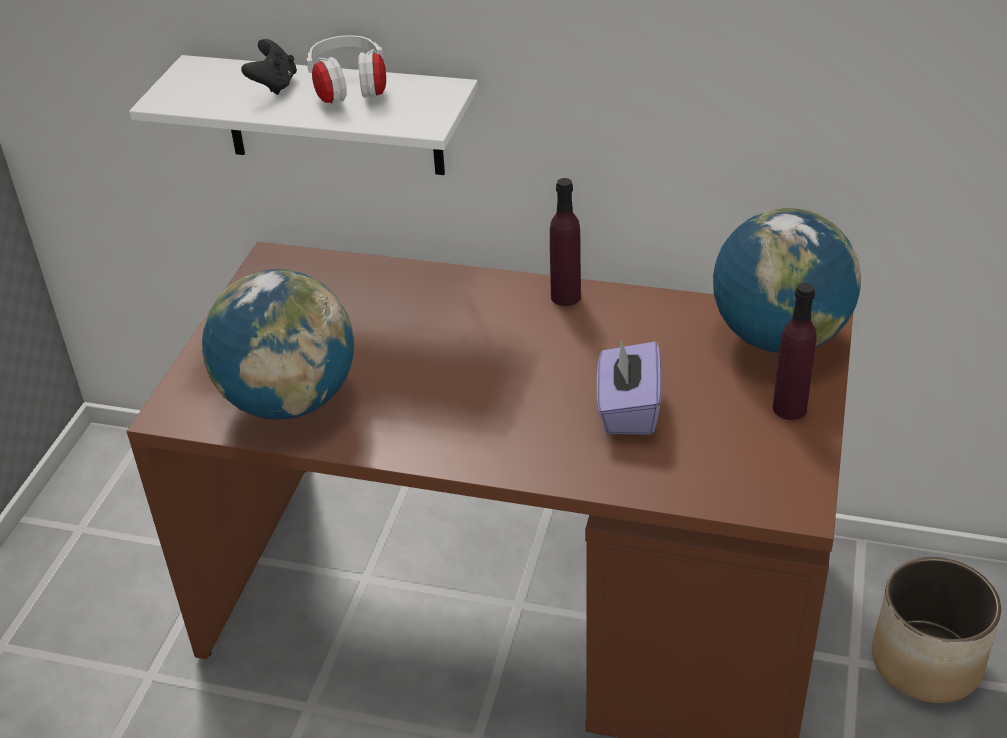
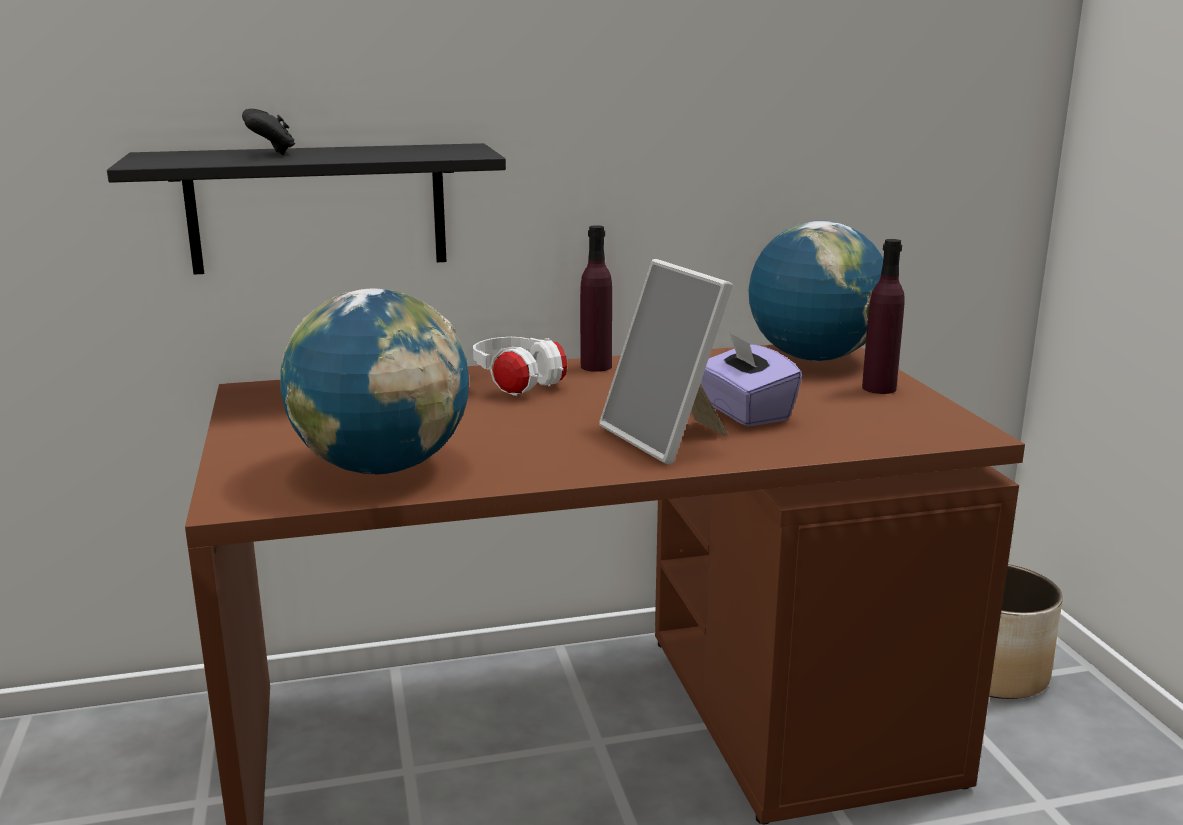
camera: 30 degrees left, 20 degrees down
white shelf [129,55,478,175] -> black shelf [107,143,506,275]
white headphones [306,35,386,104] -> white headphones moved to [473,337,567,396]
none -> picture frame [599,259,733,464]

